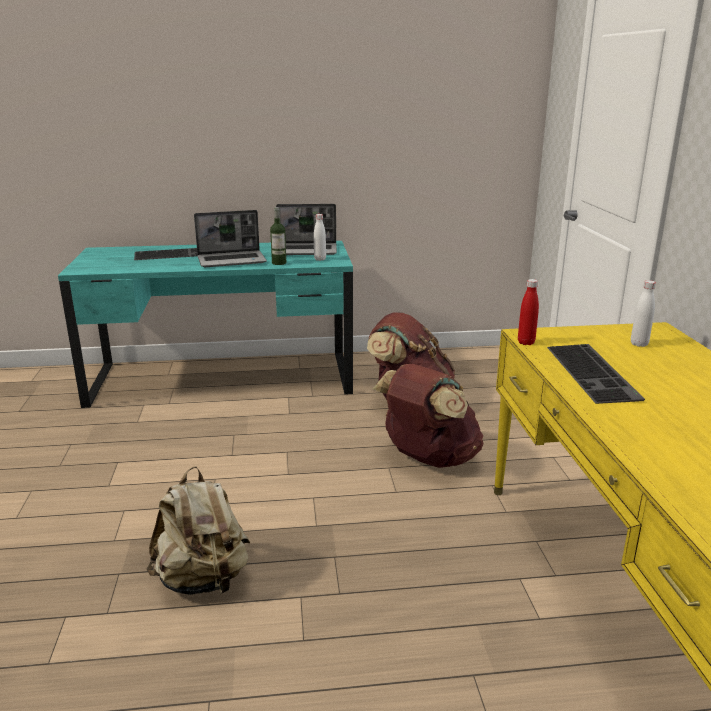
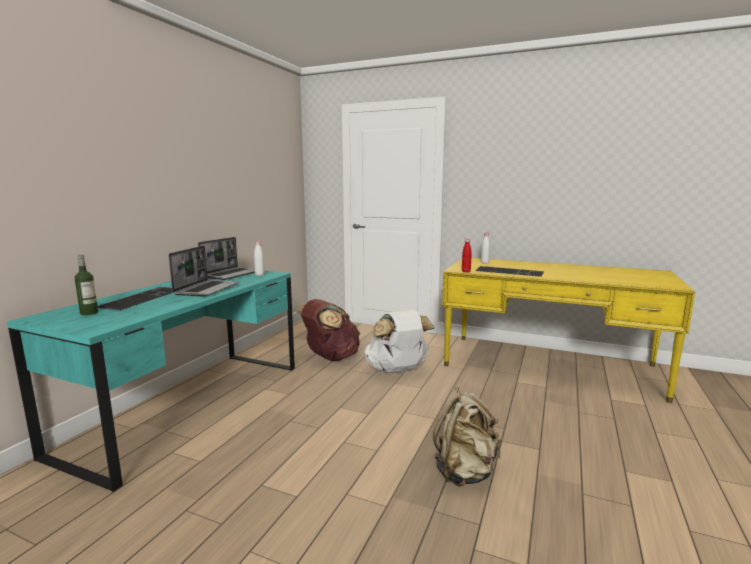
camera: 60 degrees left, 10 degrees down
bottle [270,207,286,265] -> bottle moved to [75,255,98,315]
brown backpack [373,364,484,468] -> white backpack [365,310,435,373]

